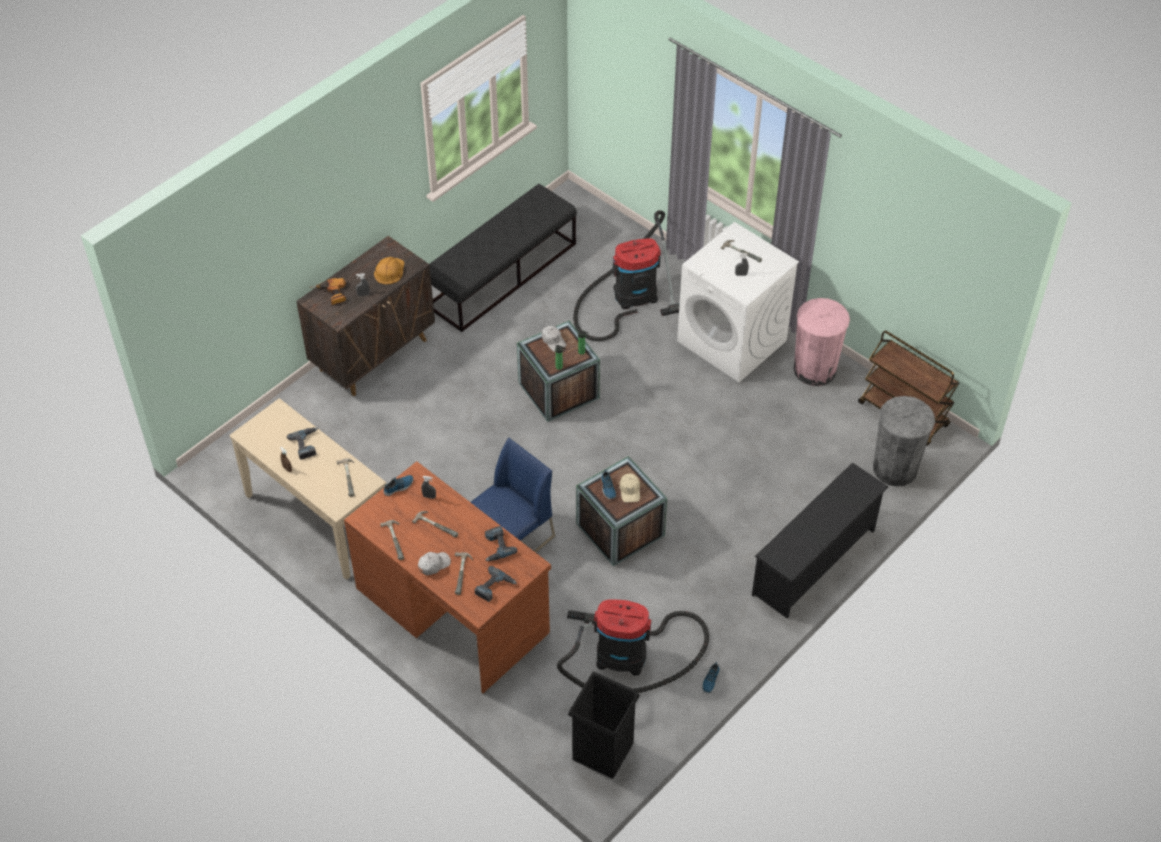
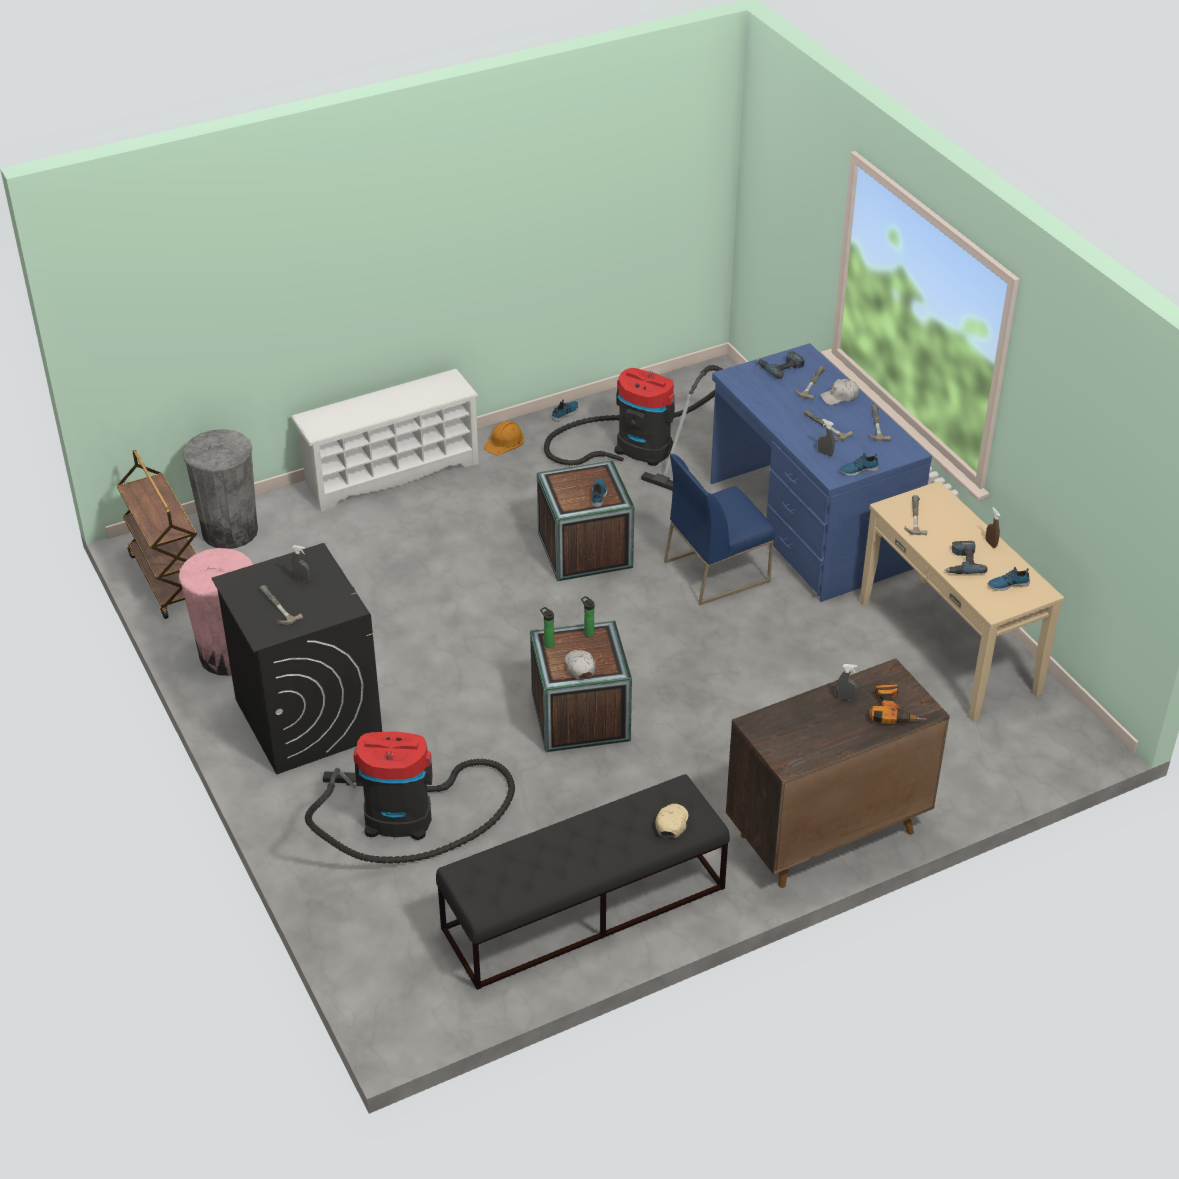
camera: 160 degrees left, 10 degrees down
brown desk [344,461,551,693] -> blue desk [710,343,932,602]
orange hard hat [374,257,404,285] -> orange hard hat moved to [484,421,524,455]
power drill [485,526,518,561] -> none
black trash can [568,672,640,779] -> none
beige cap [619,474,640,502] -> beige cap moved to [655,804,688,838]
white washing machine [677,222,799,382] -> black washing machine [212,543,382,775]
black shoe rack [752,462,889,618] -> white shoe rack [291,369,480,512]
none -> shoe [988,567,1030,591]

